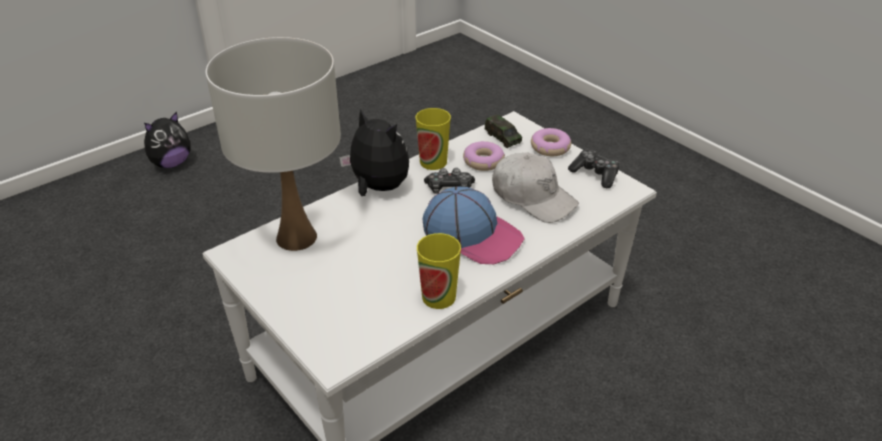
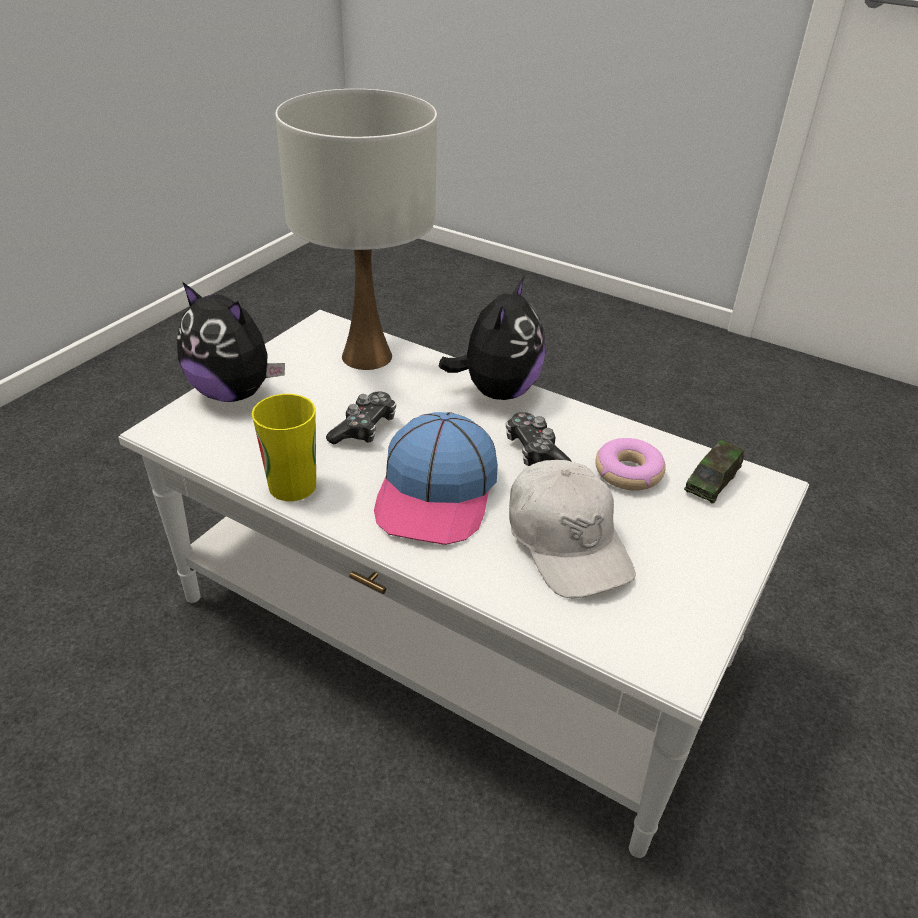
camera: 70 degrees right, 0 degrees up
plush toy [144,111,191,168] -> plush toy moved to [177,282,285,402]
cup [416,108,451,170] -> none
white cap [492,153,579,223] -> white cap turned 45 degrees counterclockwise [509,460,636,598]
donut [531,128,571,156] -> none
game controller [568,150,619,188] -> game controller moved to [326,392,396,445]

